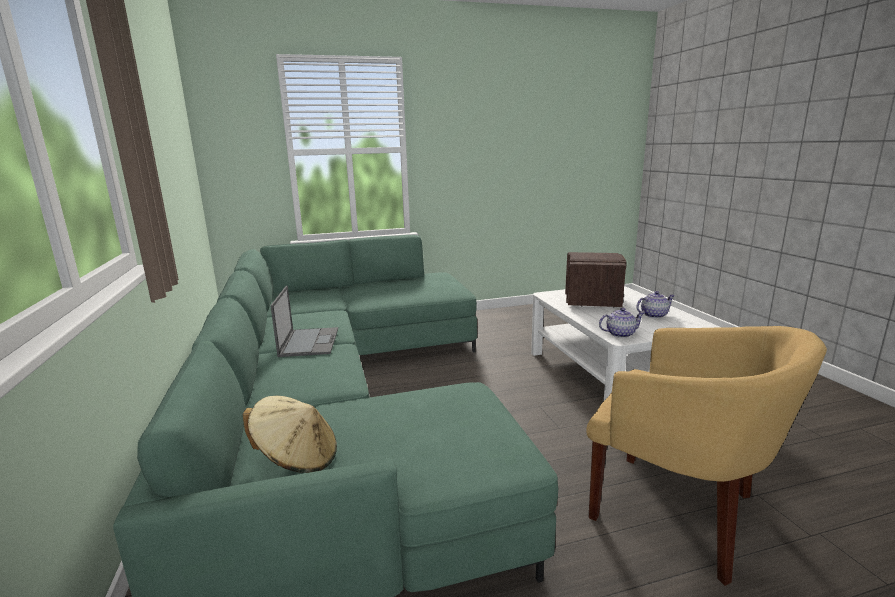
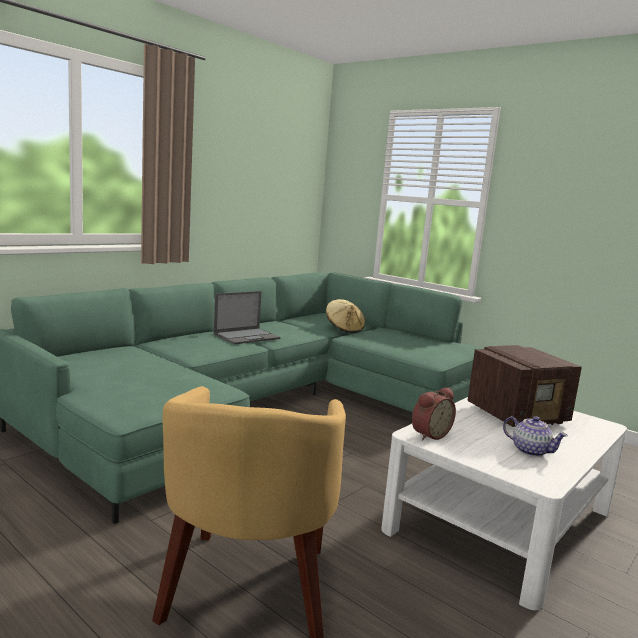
camera: 55 degrees right, 5 degrees down
beige hat [243,396,337,473] -> beige hat moved to [326,299,365,333]
teapot [599,308,644,338] -> alarm clock [412,388,456,441]

